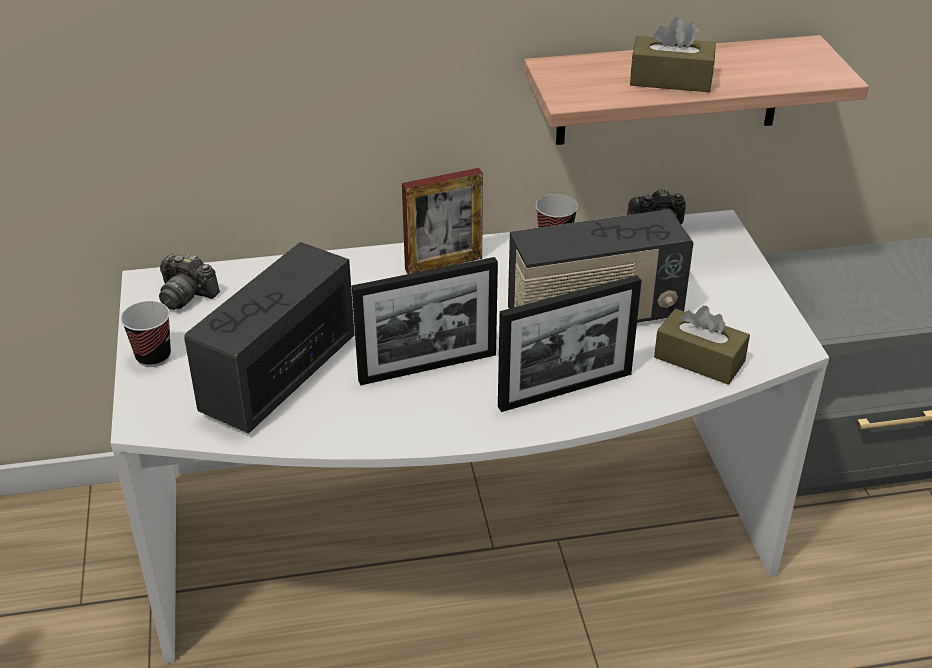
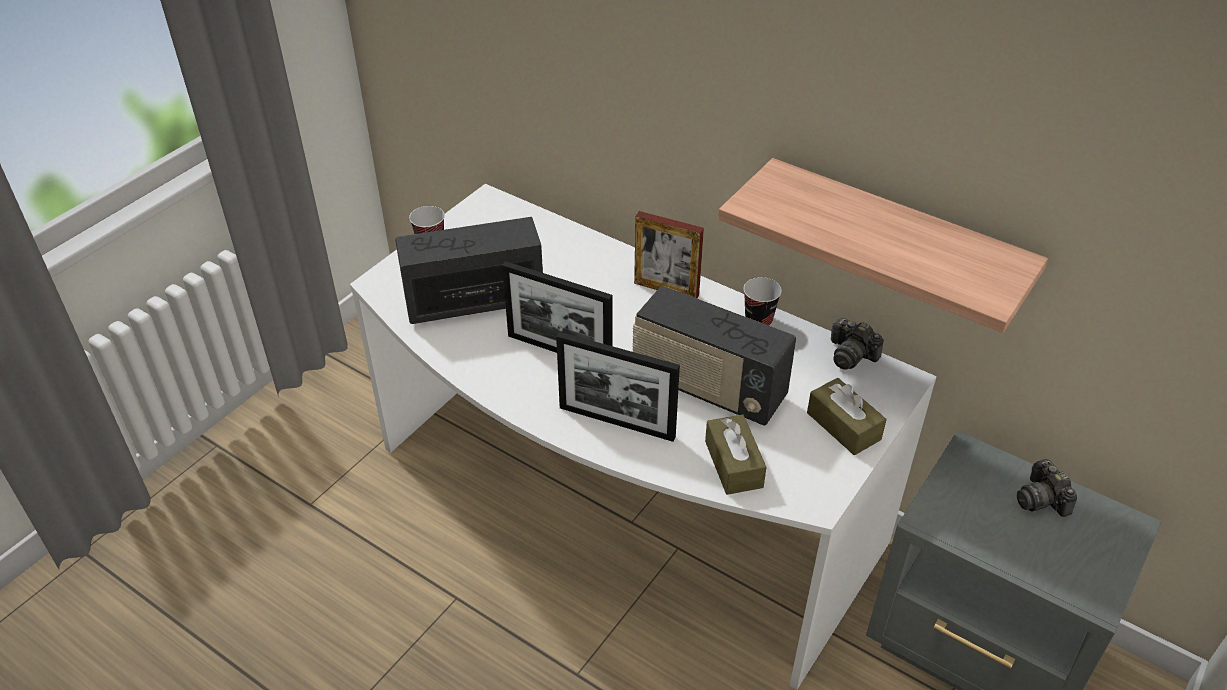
camera: 45 degrees right, 5 degrees up
camera [159,254,220,310] -> camera moved to [1017,459,1077,517]
brown tissue box [630,17,716,92] -> brown tissue box moved to [807,378,887,455]

